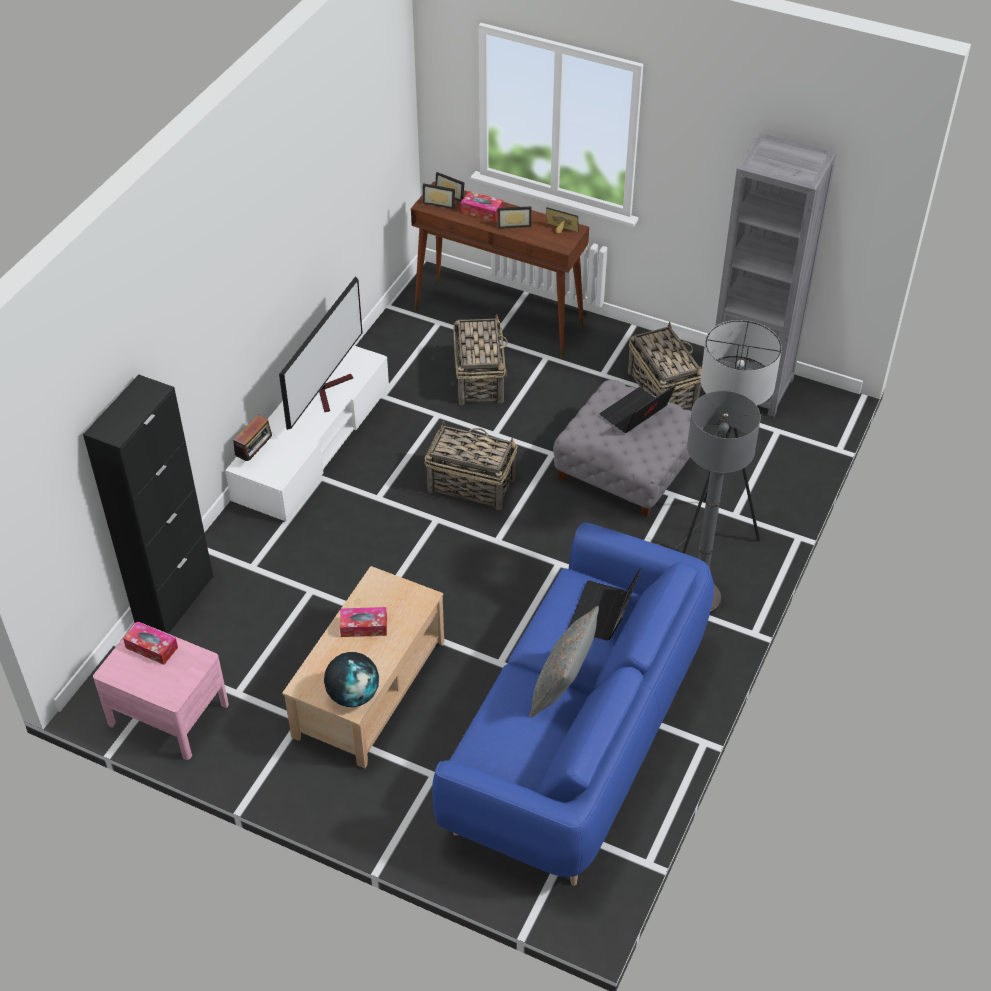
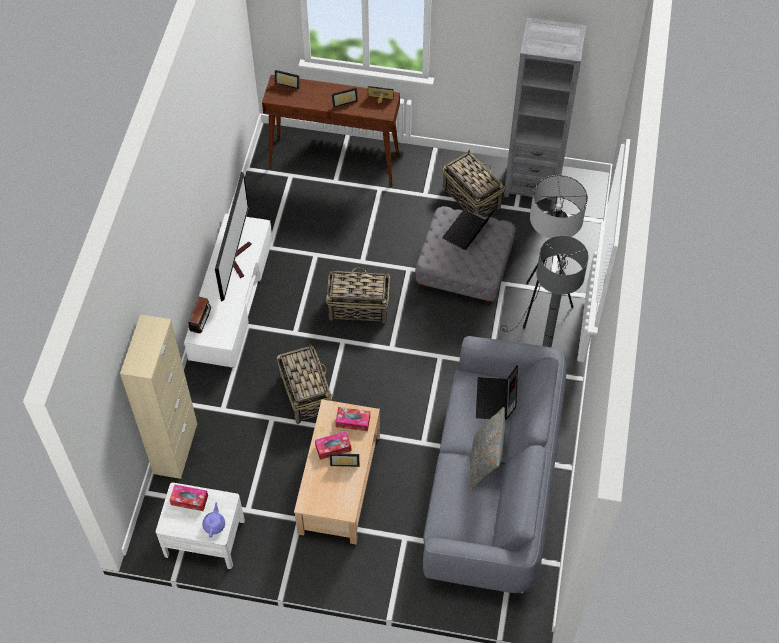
camera: 15 degrees left, 10 degrees up
black cabinet [83,375,213,634] -> beige cabinet [120,314,197,479]
pink nightstand [93,622,229,760] -> white nightstand [156,482,245,569]
globe [324,652,379,707] -> none
picture frame [422,183,455,209] -> picture frame moved to [330,453,359,467]
blue sofa [432,523,714,886] -> grey sofa [423,336,566,593]
basket [453,314,508,405] -> basket moved to [277,344,333,424]
tissue box [461,191,503,222] -> tissue box moved to [335,407,370,431]
none -> purple teapot [202,502,225,538]

